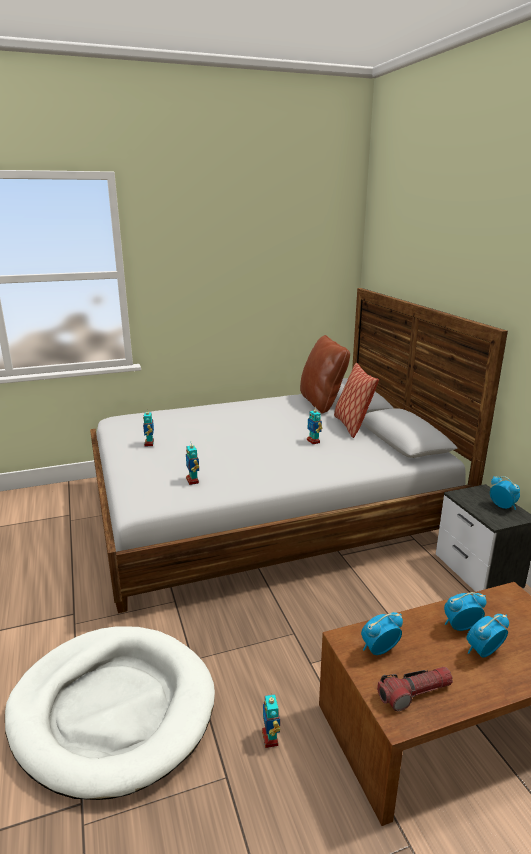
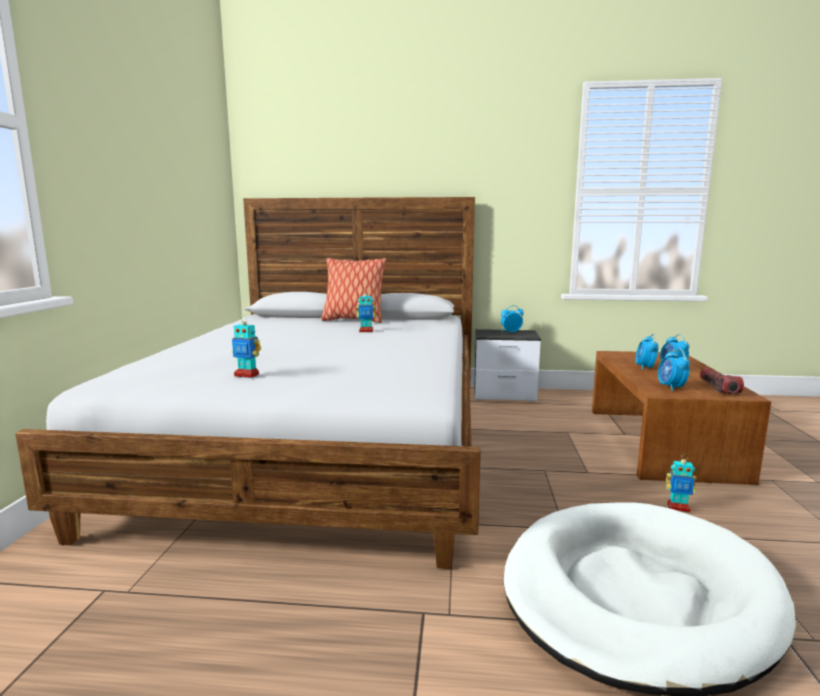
camera: 65 degrees left, 10 degrees down
toy robot [186,441,199,485] -> none
brown pillow [300,335,350,414] -> none

